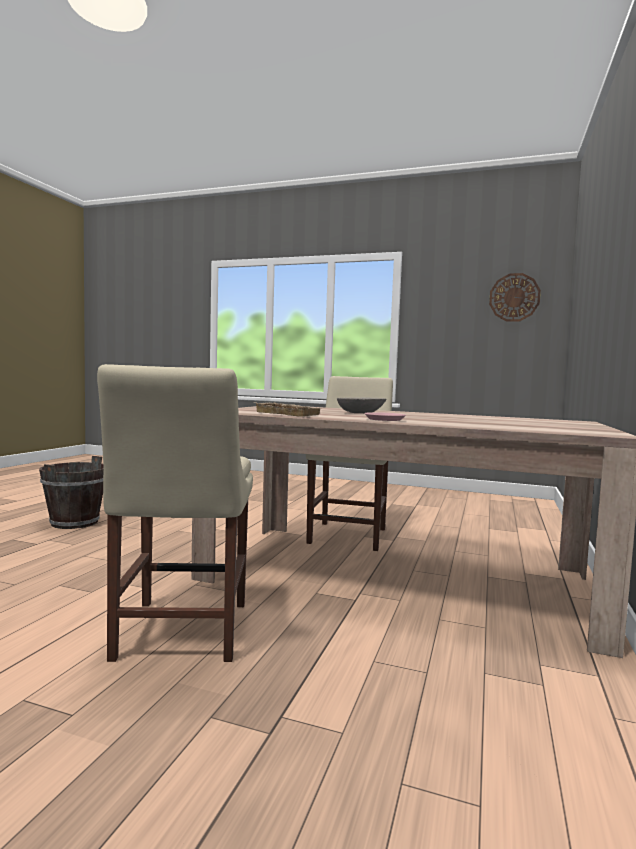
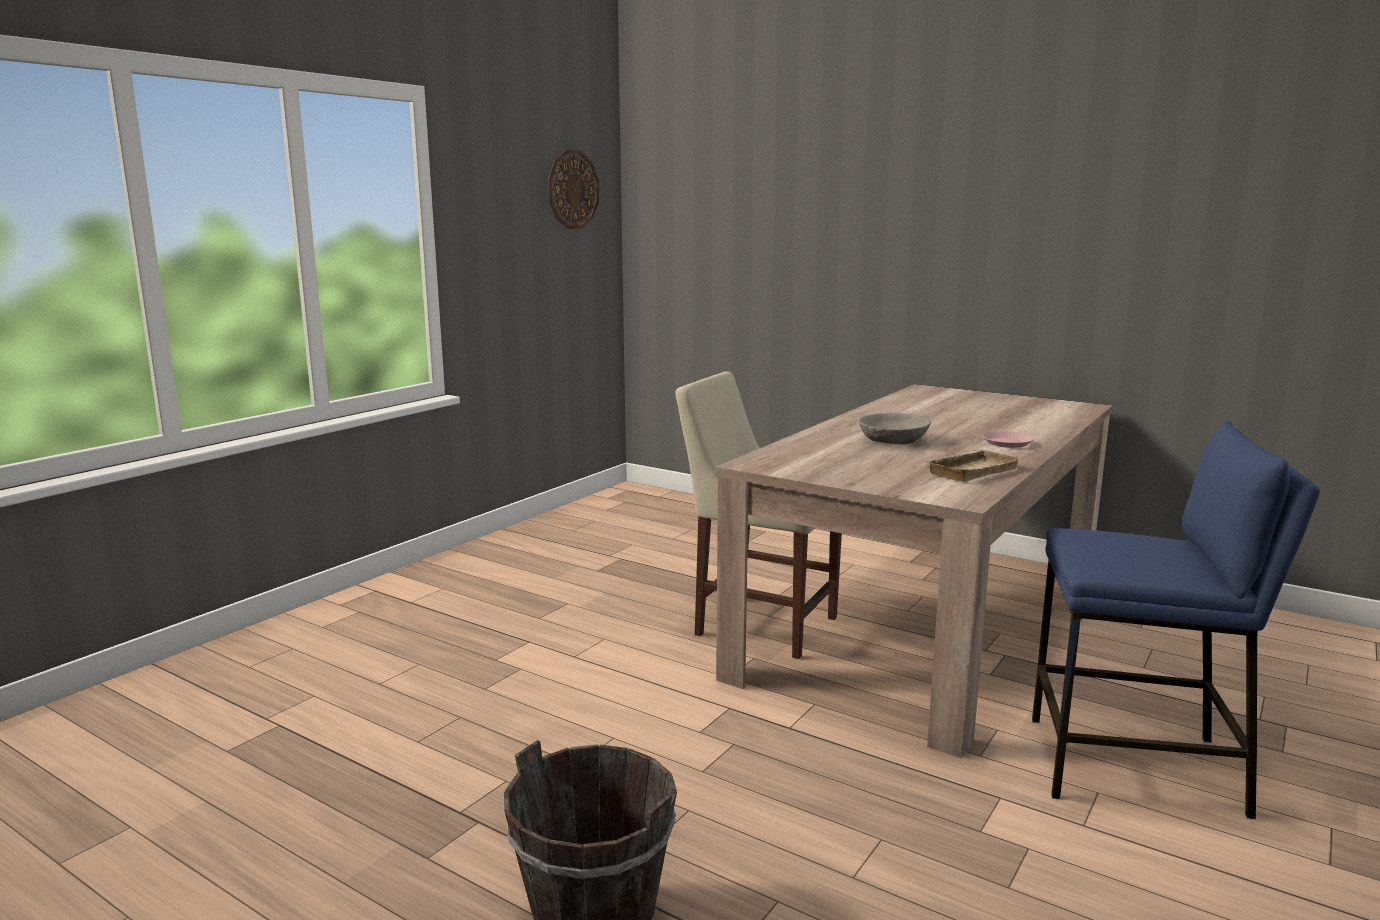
camera: 75 degrees left, 10 degrees up
beige chair [97,364,253,662] -> blue stool [1032,420,1320,819]

